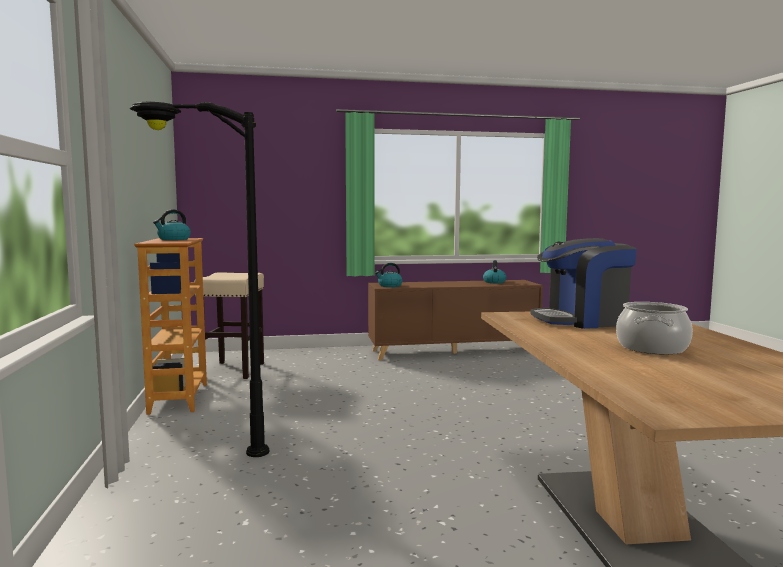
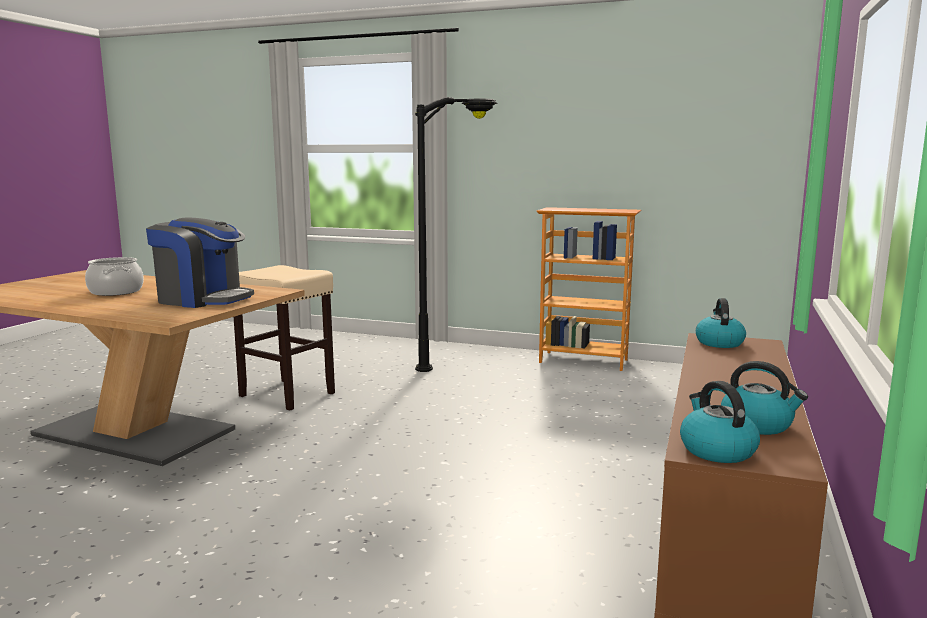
camera: 120 degrees right, 5 degrees up
kettle [153,210,191,240] -> kettle moved to [680,381,760,463]
beige stool [194,272,264,379] -> beige stool moved to [234,265,335,411]
coffee machine [530,238,637,329] -> coffee machine turned 90 degrees clockwise [146,217,254,308]

